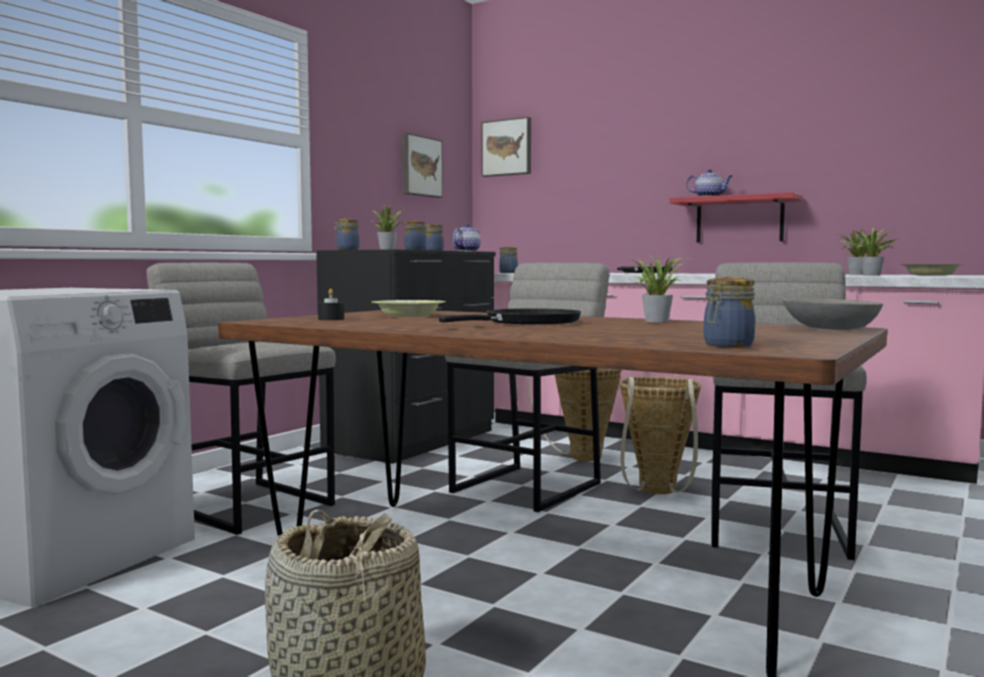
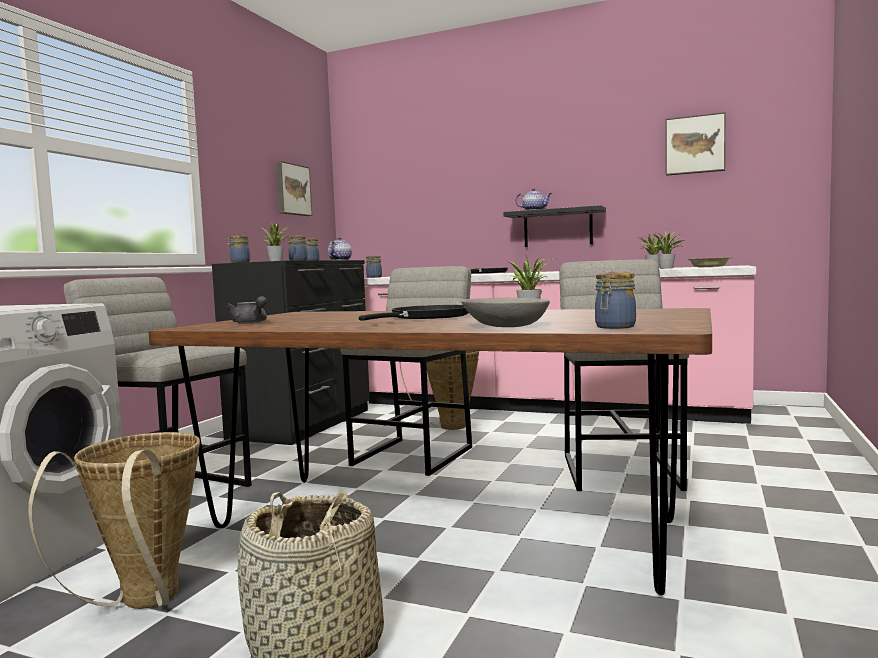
camera: 10 degrees left, 0 degrees up
black candle [318,289,344,320] -> grey teapot [227,296,267,324]
yellow bowl [372,300,446,317] -> none
picture [481,117,531,177] -> picture moved to [665,112,726,176]
basket [620,376,701,494] -> basket moved to [28,432,200,609]
red shelf [670,192,803,242] -> black shelf [503,205,606,247]
grey bowl [782,298,883,330] -> grey bowl moved to [461,298,550,327]

